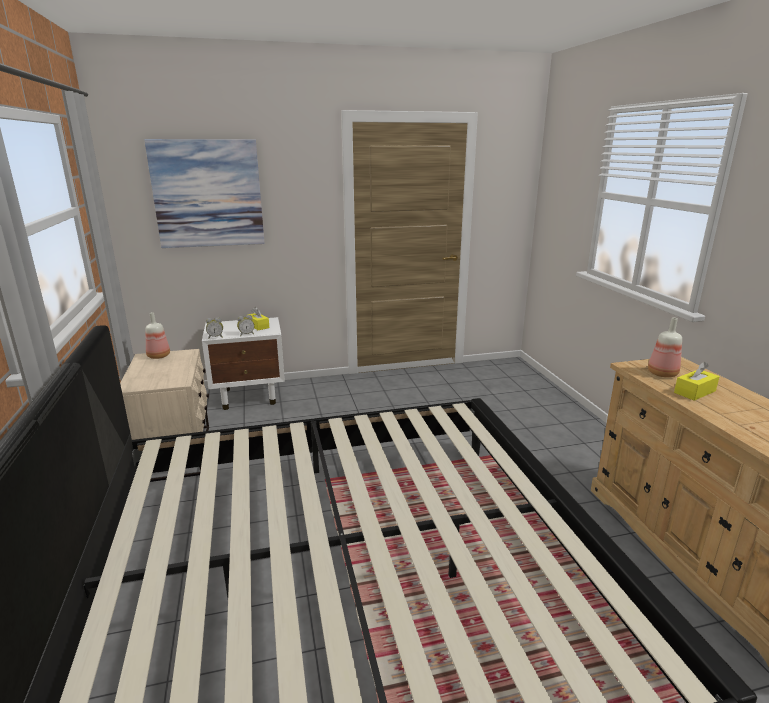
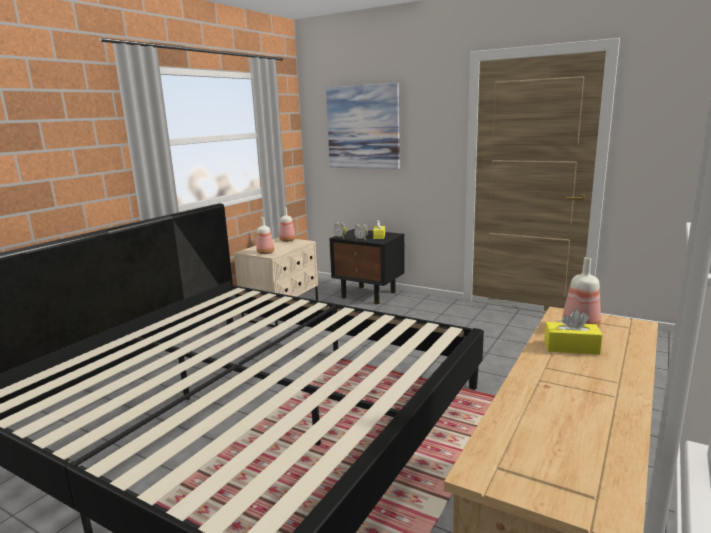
camera: 45 degrees right, 5 degrees down
white nightstand [202,317,285,410] -> black nightstand [329,229,405,304]
none -> bottle [256,217,274,254]

